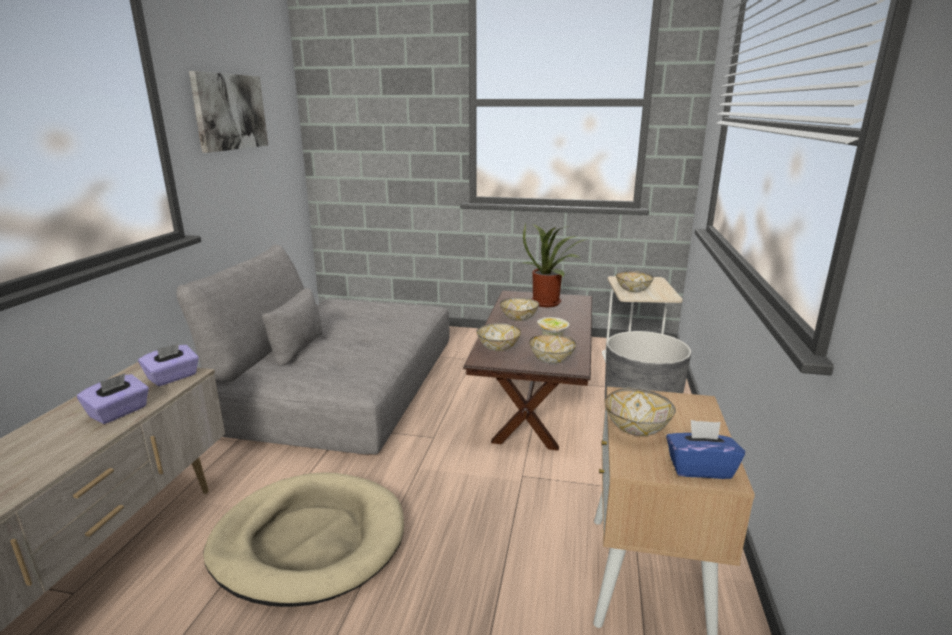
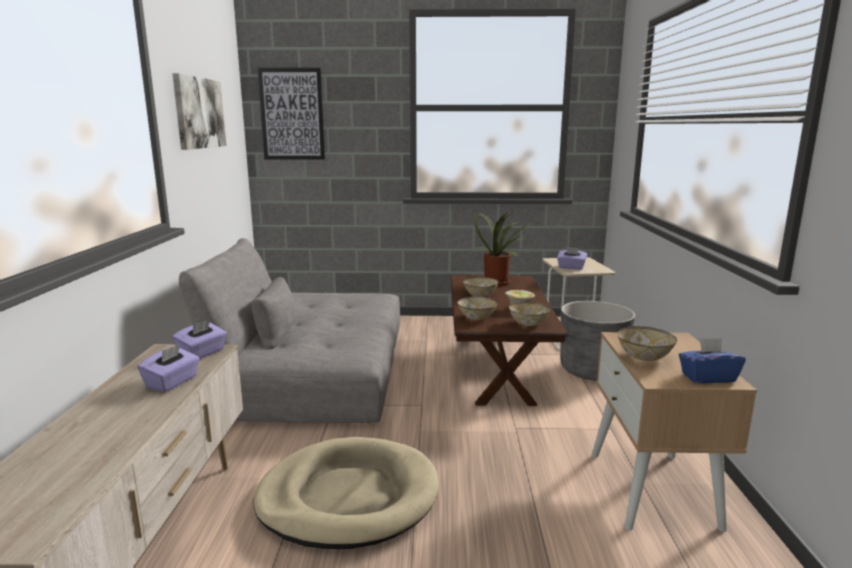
camera: 10 degrees left, 5 degrees down
bowl [616,271,654,292] -> purple tissue box [557,247,587,270]
none -> picture [257,68,325,160]

